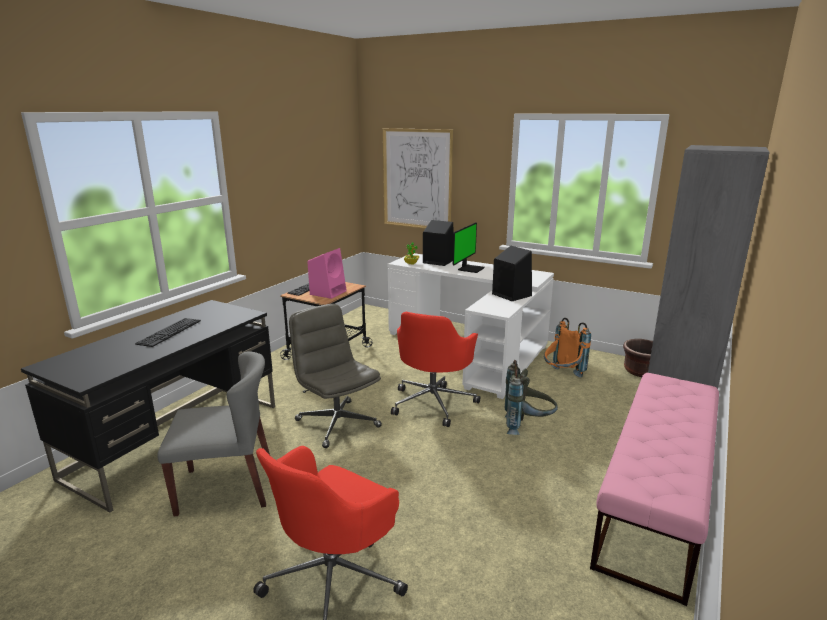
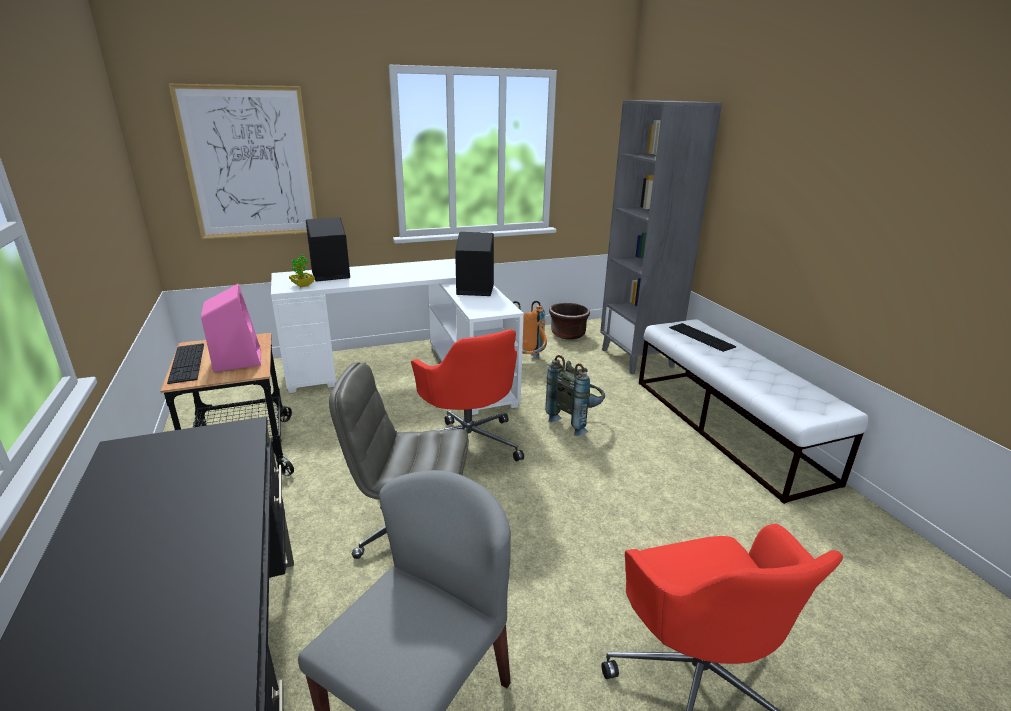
camera: 50 degrees left, 5 degrees up
keyboard [135,318,201,347] -> keyboard moved to [669,323,736,352]
monitor [453,222,485,273] -> none
pink bench [590,373,719,606] -> white bench [639,319,868,504]

